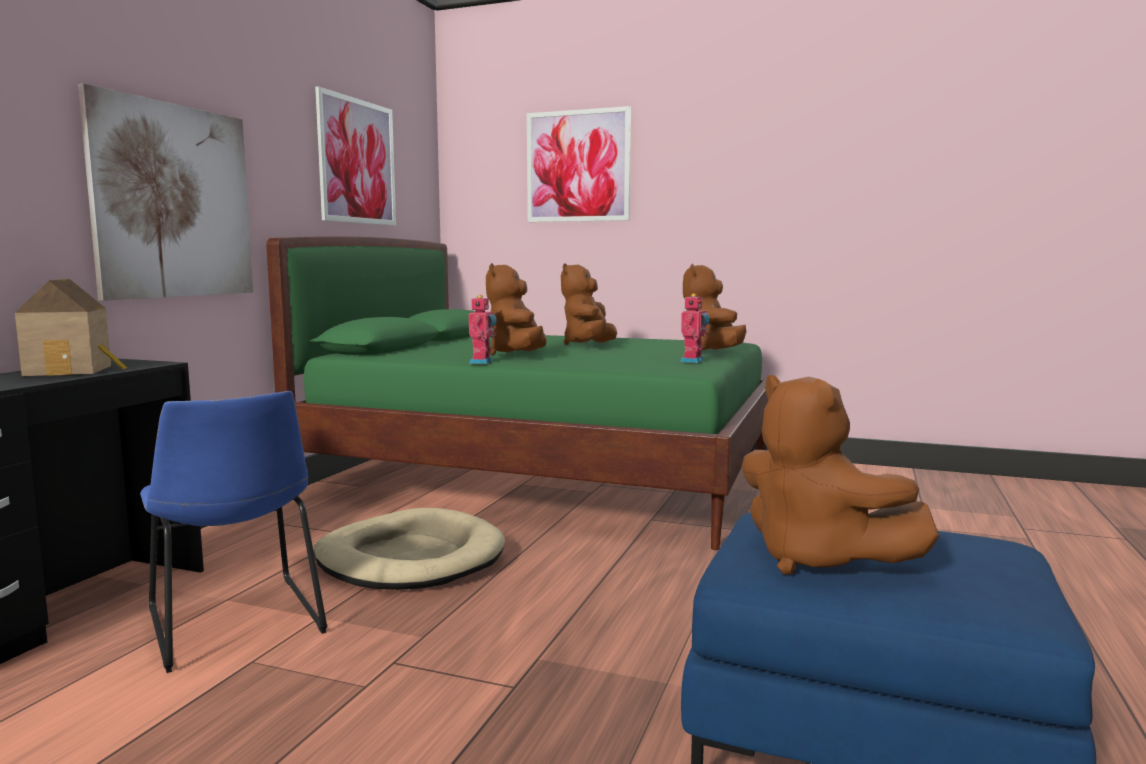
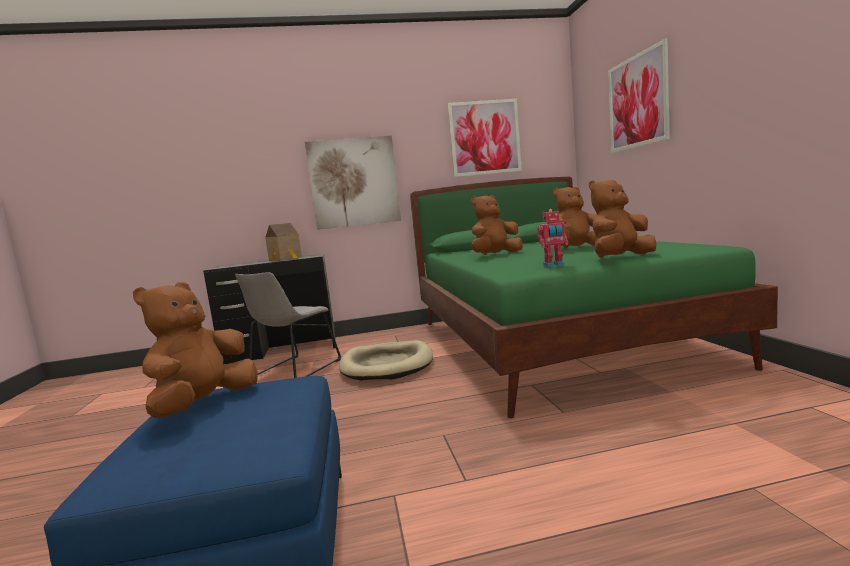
camera: 60 degrees right, 0 degrees up
blue chair [140,391,327,673] -> grey chair [235,272,341,378]
toy robot [469,295,497,364] -> none

